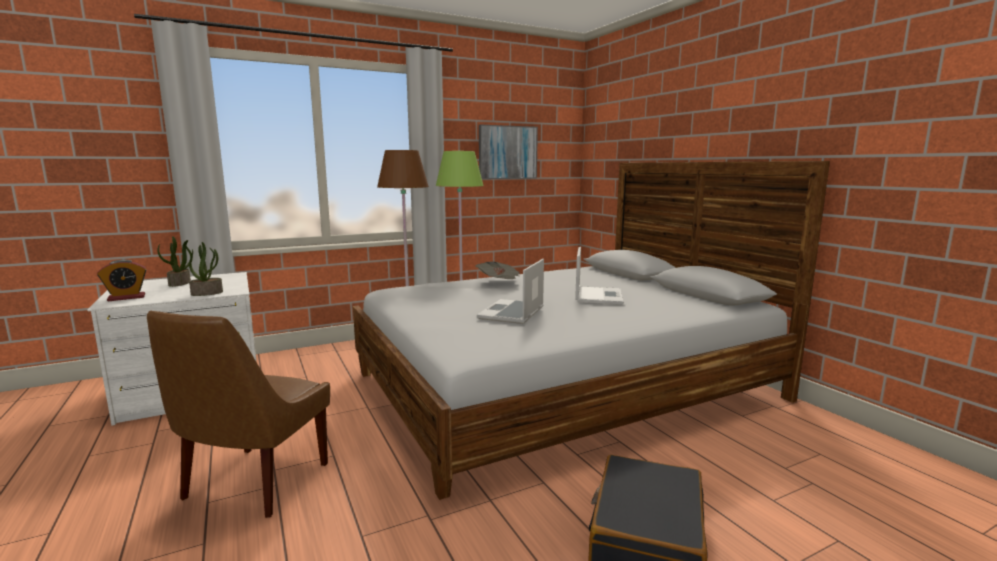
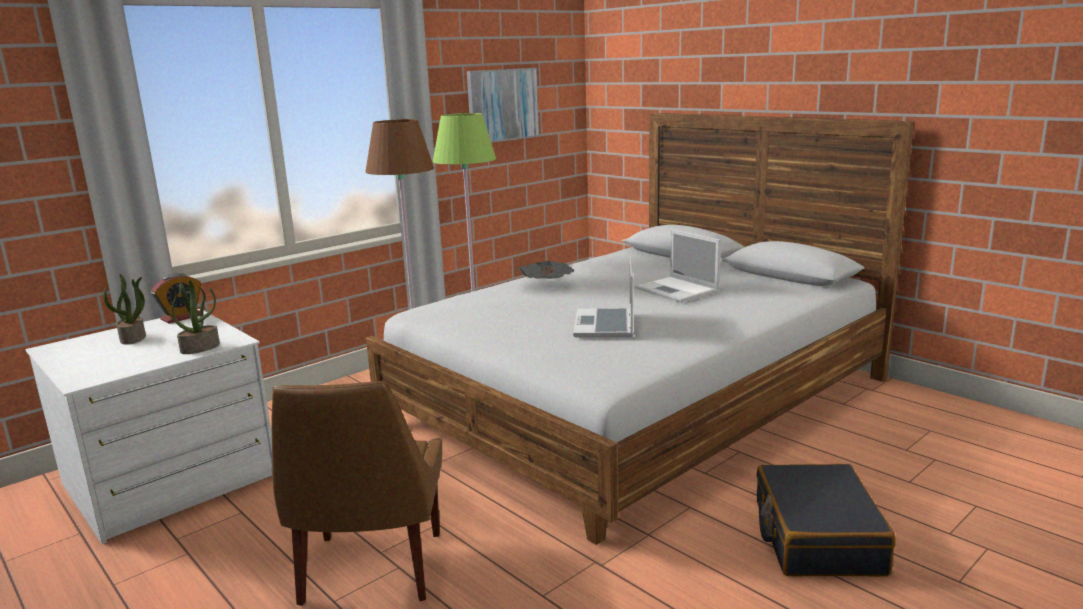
camera: 15 degrees left, 5 degrees up
alarm clock [97,260,147,301] -> alarm clock moved to [151,273,201,324]
laptop [575,247,624,304] -> laptop turned 150 degrees clockwise [635,229,721,303]

